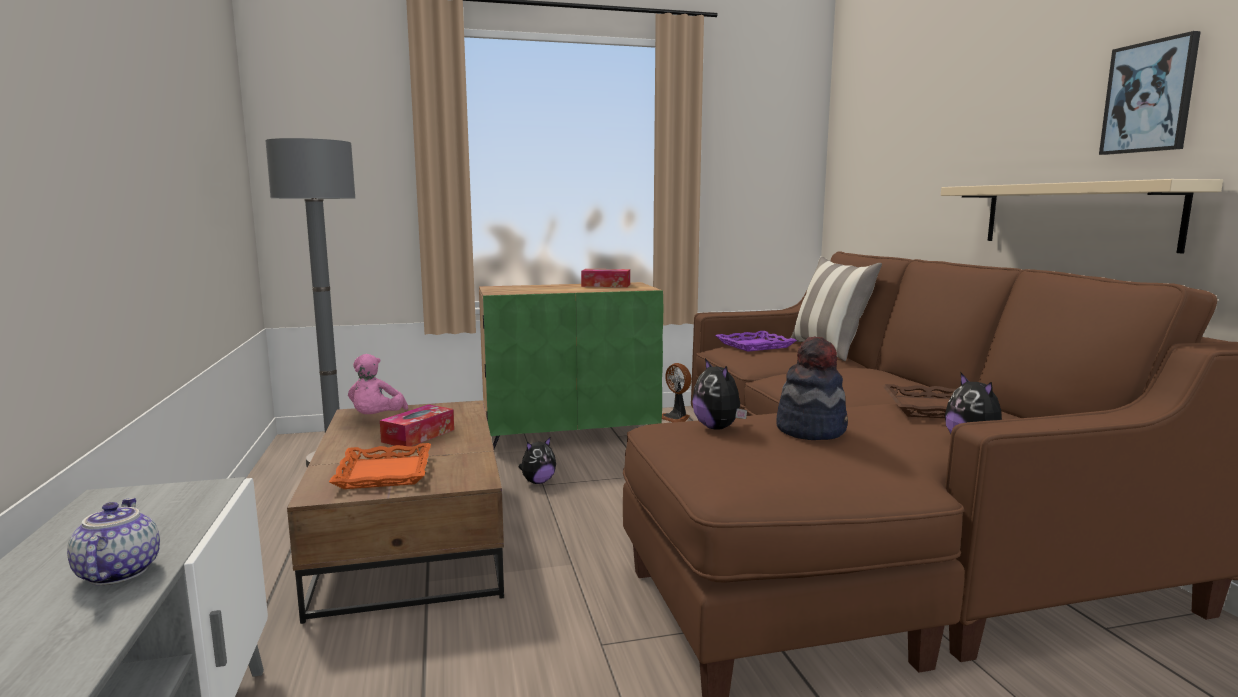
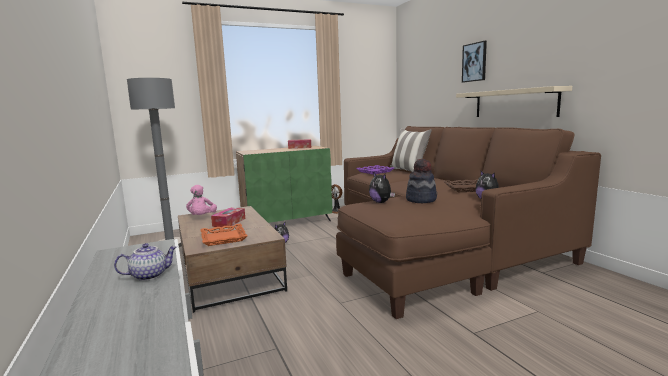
camera: 10 degrees left, 0 degrees up
teapot [67,498,160,585] -> teapot turned 90 degrees clockwise [114,243,177,281]
picture [1099,31,1201,155] -> picture moved to [462,41,487,82]

